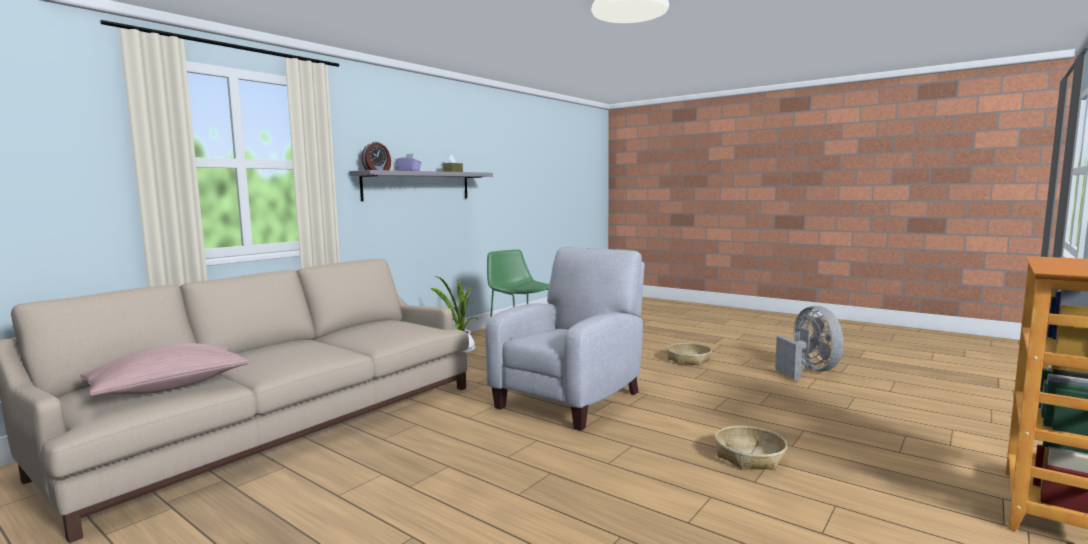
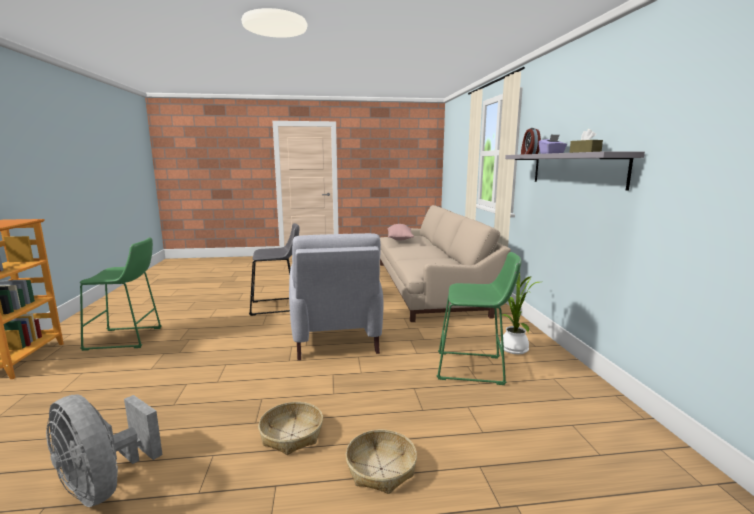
camera: 135 degrees right, 5 degrees up
basket [715,425,787,470] -> basket moved to [346,429,417,494]
none -> green stool [79,237,162,351]
none -> grey stool [249,223,299,316]

